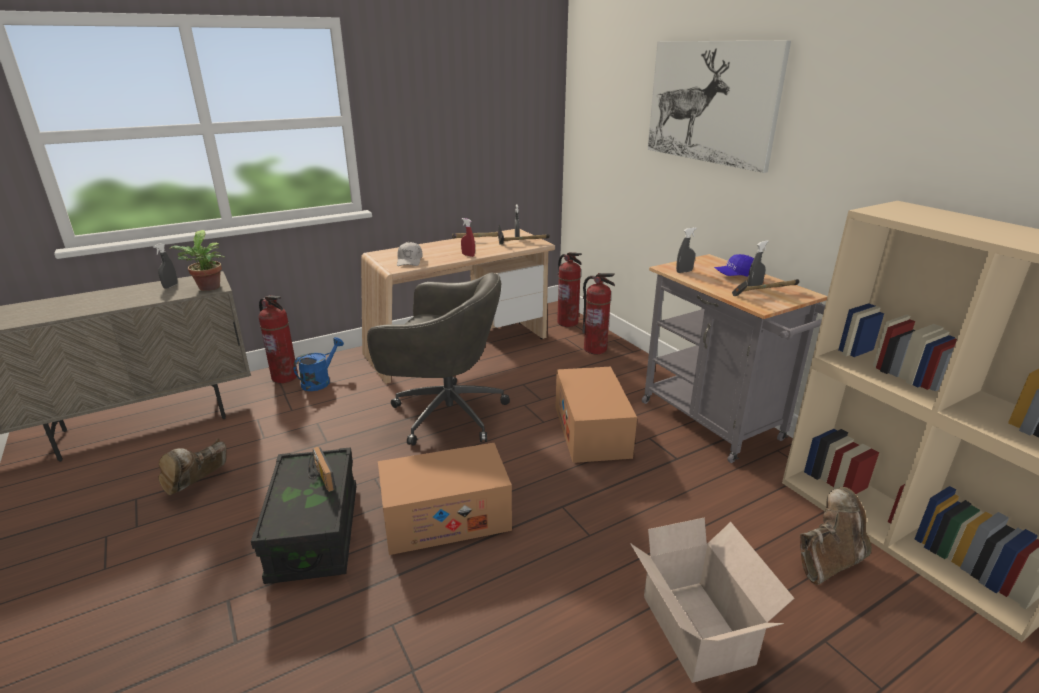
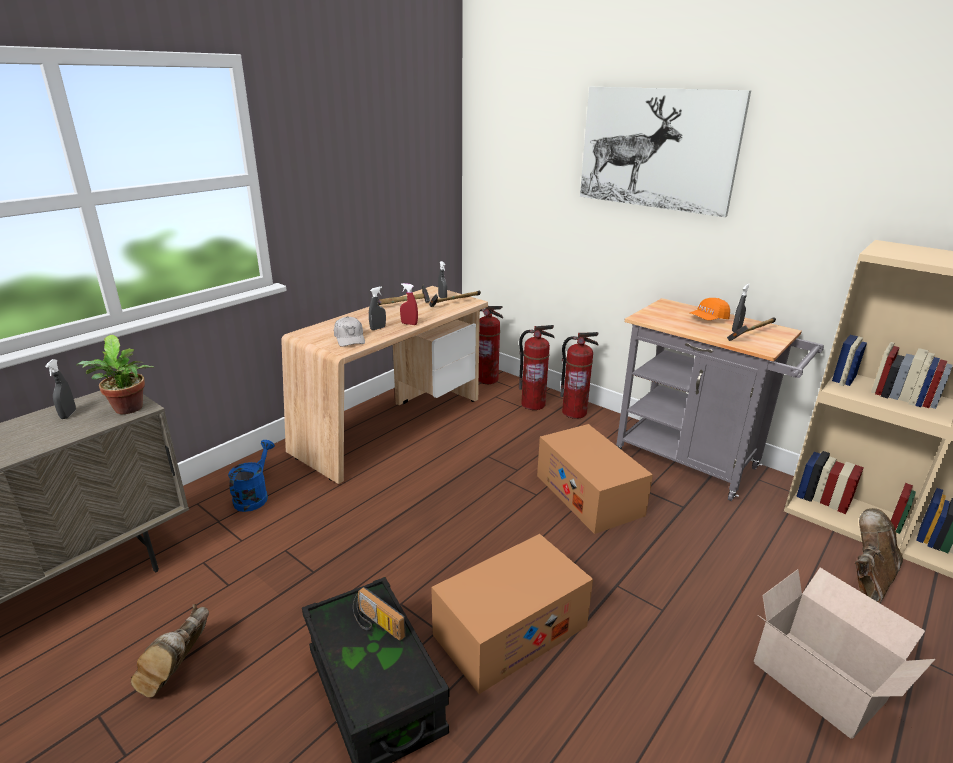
camera: 20 degrees left, 0 degrees up
fire extinguisher [258,295,298,383] -> fire extinguisher moved to [560,332,599,419]
grey office chair [367,272,510,446] -> none
grey spray bottle [676,227,697,273] -> grey spray bottle moved to [369,286,386,330]
blue cap [714,254,754,277] -> orange cap [690,298,730,320]

